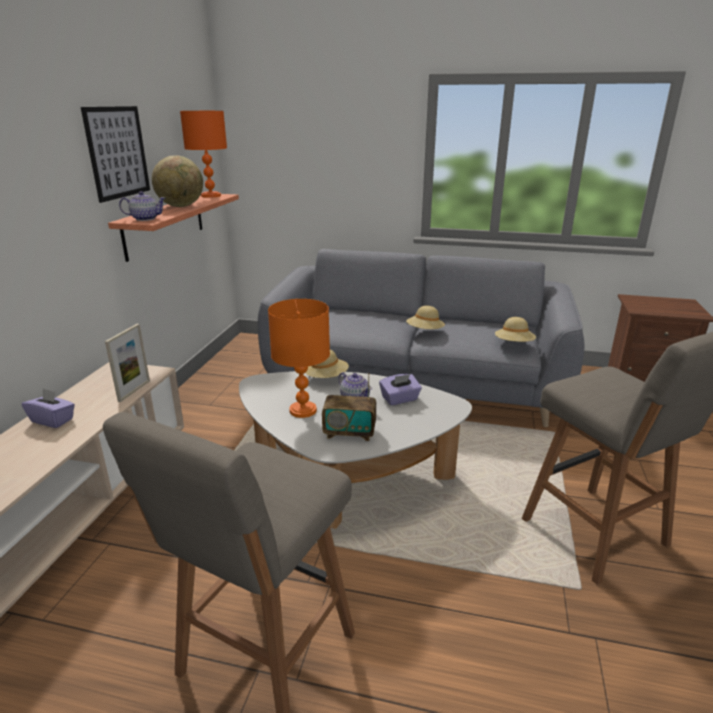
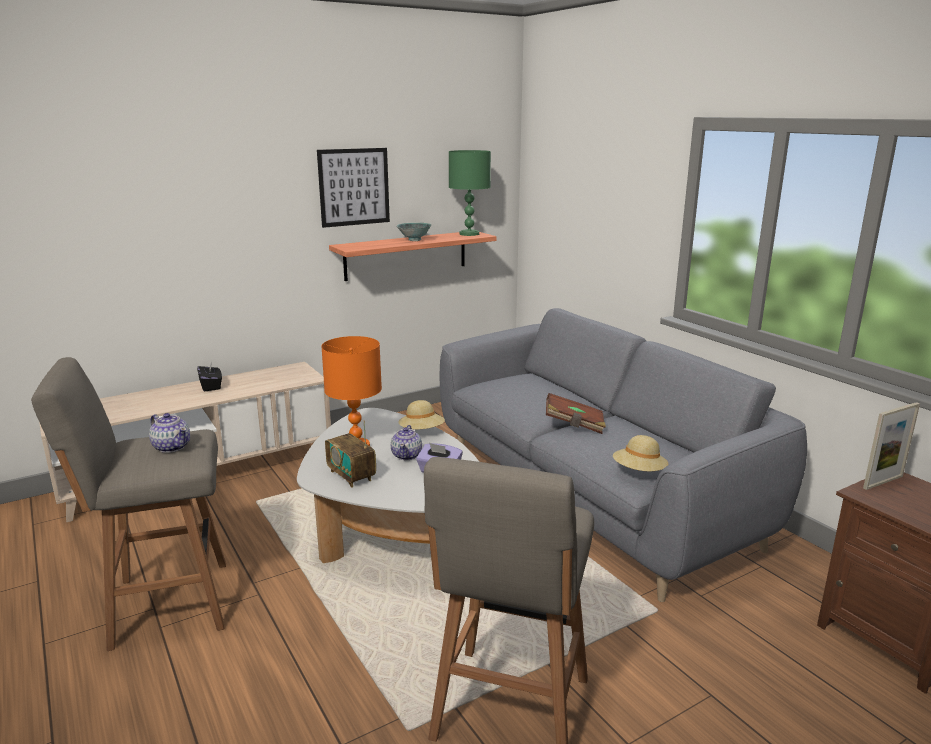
camera: 45 degrees right, 5 degrees down
purple tissue box [22,388,75,428] -> black tissue box [197,361,222,391]
picture frame [105,324,150,402] -> picture frame moved to [863,402,920,490]
teapot [119,191,166,221] -> teapot moved to [149,413,190,453]
globe [152,155,203,207] -> bowl [397,223,431,241]
orange table lamp [180,111,227,198] -> green table lamp [449,150,491,236]
beige hat [406,306,445,329] -> brown book [546,393,606,434]

